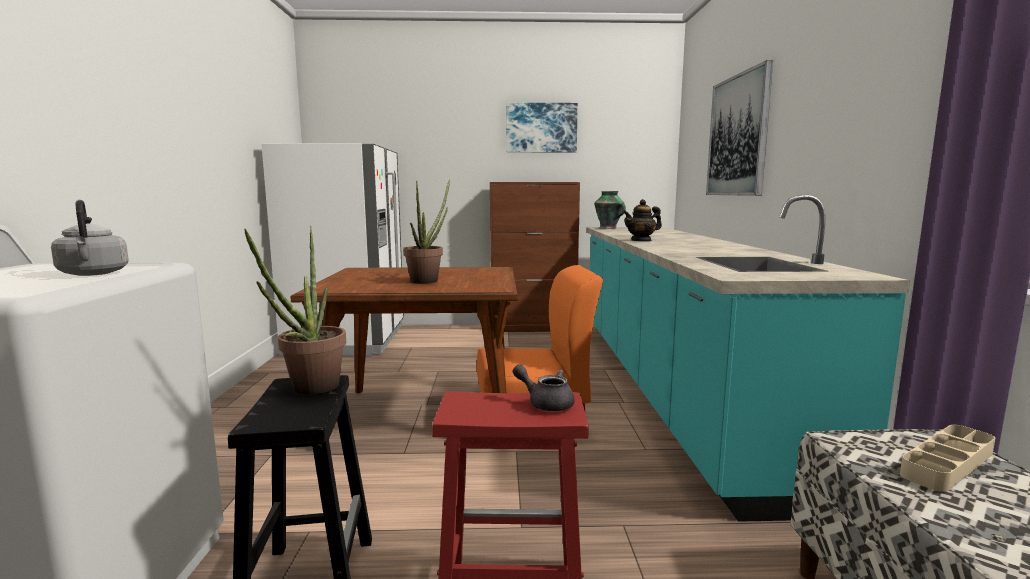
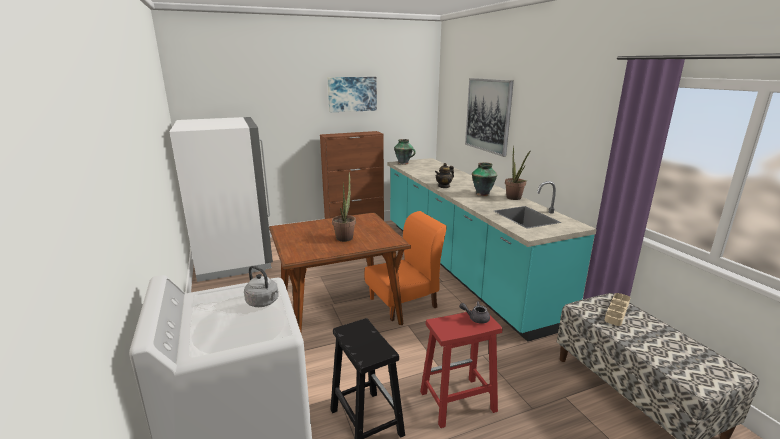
camera: 20 degrees left, 10 degrees up
potted plant [244,226,346,395] -> potted plant moved to [505,145,531,200]
none -> vase [472,162,497,196]

